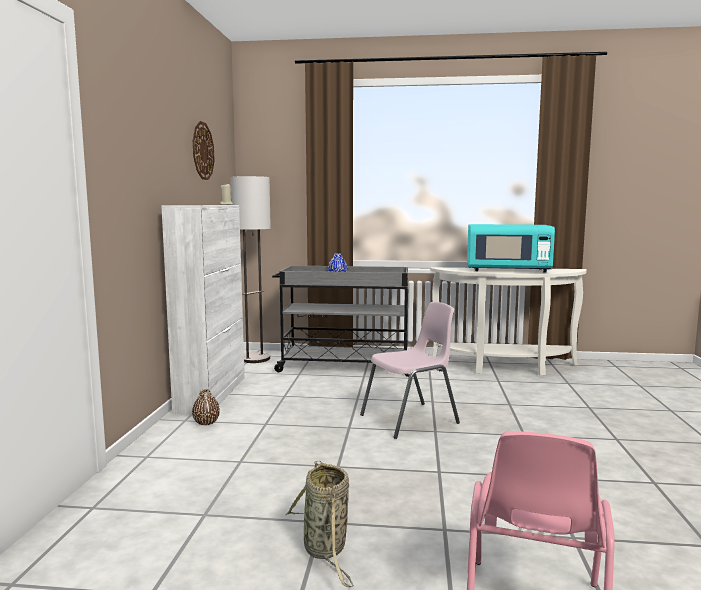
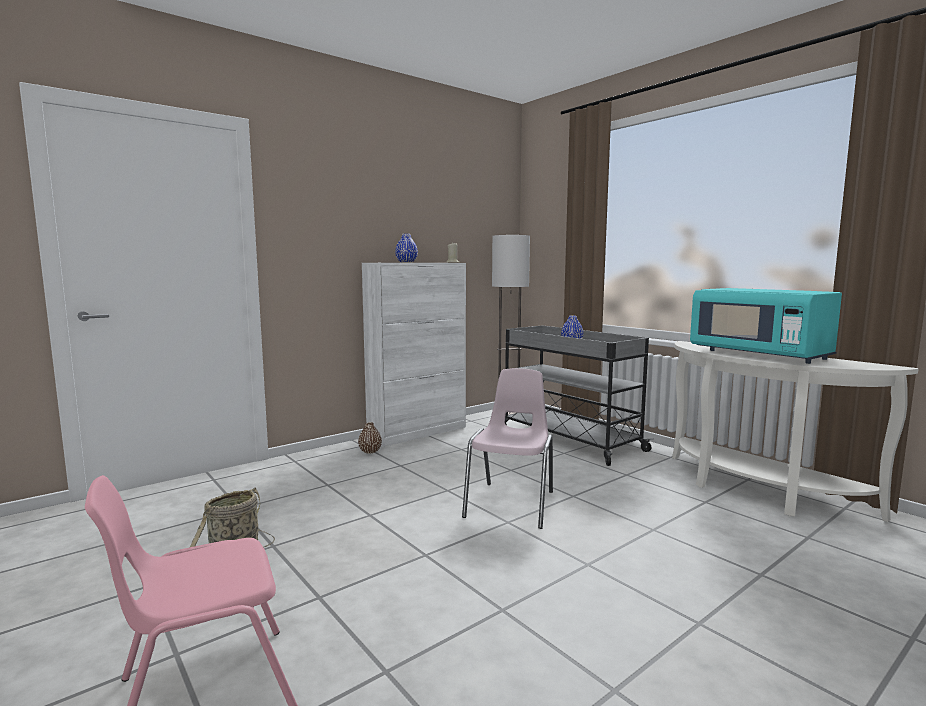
camera: 45 degrees right, 0 degrees up
wall clock [193,121,215,180] -> none
pink chair [360,302,460,439] -> pink chair turned 90 degrees counterclockwise [462,368,553,529]
none -> blue vase [395,234,418,262]

